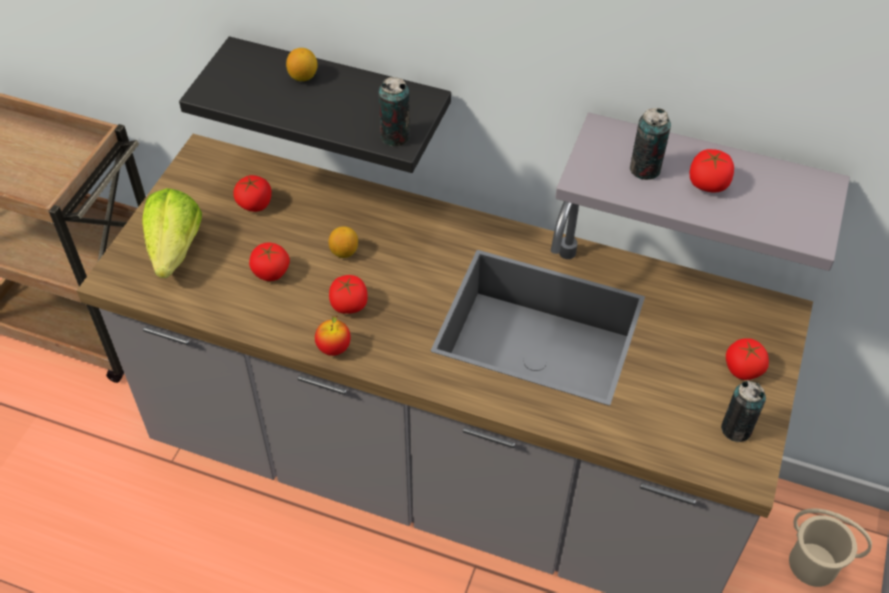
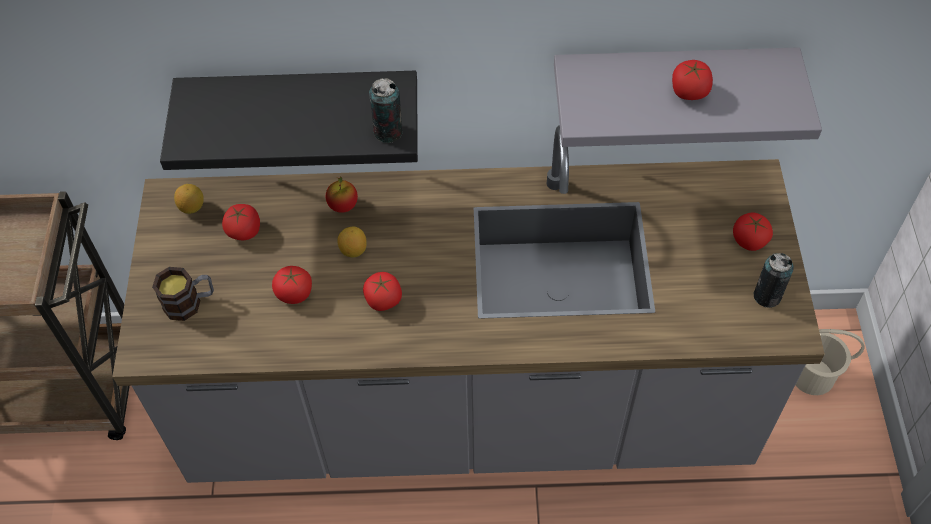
camera: 20 degrees left, 5 degrees up
lettuce [142,188,202,278] -> mug [152,267,214,321]
lemon [286,48,318,81] -> lemon moved to [174,184,204,214]
apple [315,316,351,356] -> apple moved to [326,176,358,213]
can [630,108,671,180] -> none

